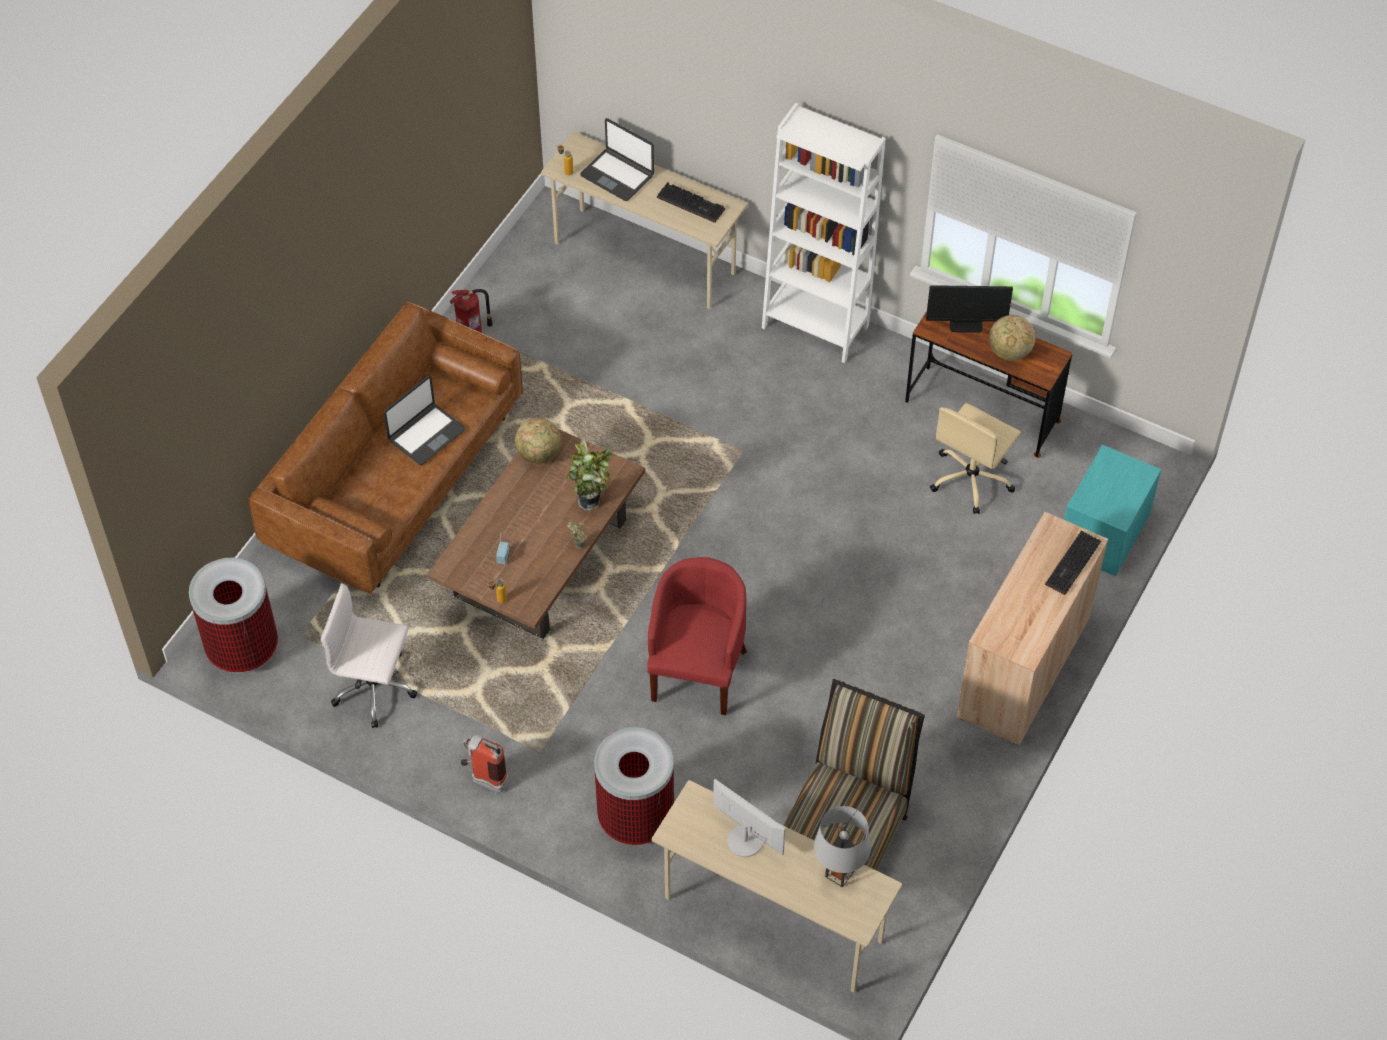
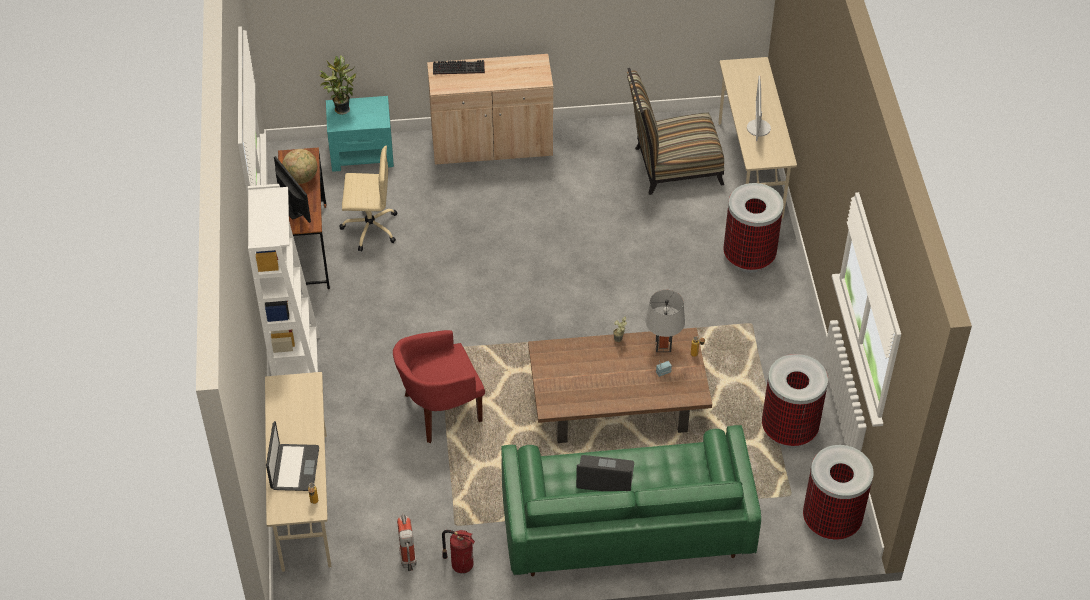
camera: 125 degrees left, 5 degrees down
brown sofa [248,302,523,595] -> green sofa [501,425,761,576]
white office chair [321,583,417,728] -> trash can [762,354,828,448]
fire extinguisher [461,735,509,792] -> fire extinguisher moved to [397,514,417,571]
globe [515,418,561,464] -> none
potted plant [566,439,613,511] -> potted plant moved to [319,55,356,115]
red armchair [647,557,747,715] -> red armchair moved to [393,330,485,443]
keyboard [657,182,725,223] -> none
grey table lamp [814,806,871,888] -> grey table lamp moved to [645,290,685,352]

